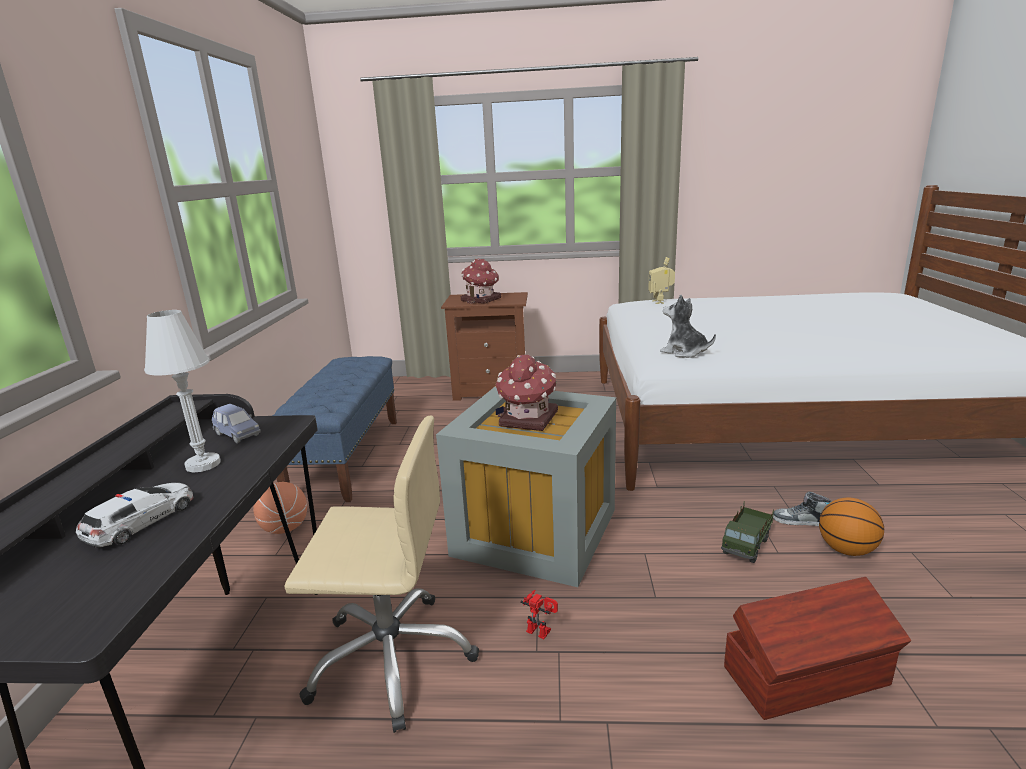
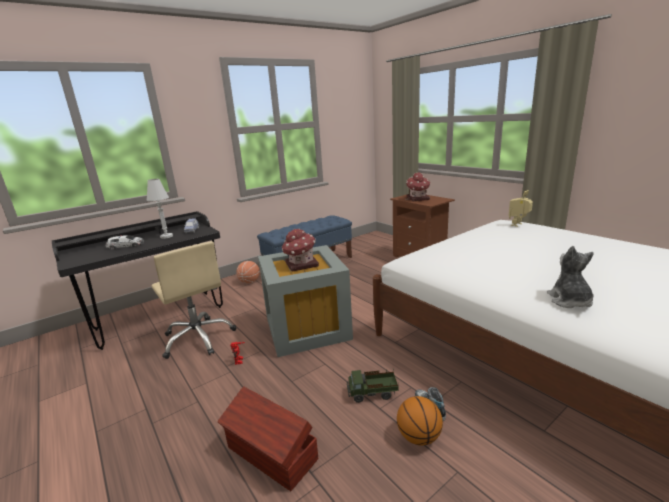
camera: 50 degrees right, 0 degrees up
plush toy [660,294,716,358] -> plush toy moved to [547,246,594,308]

